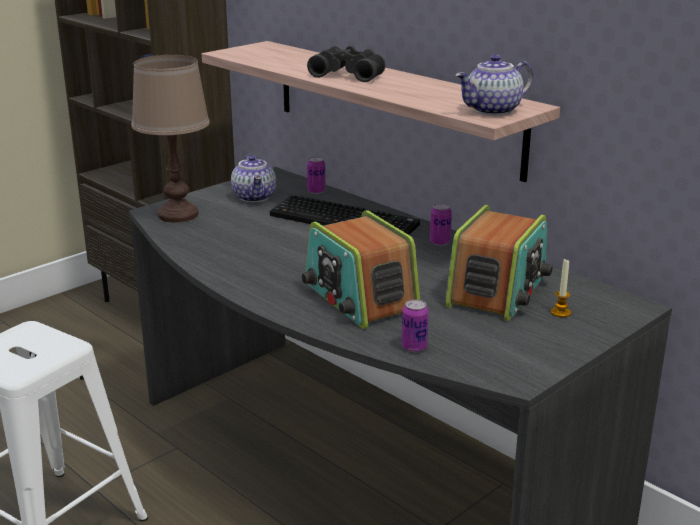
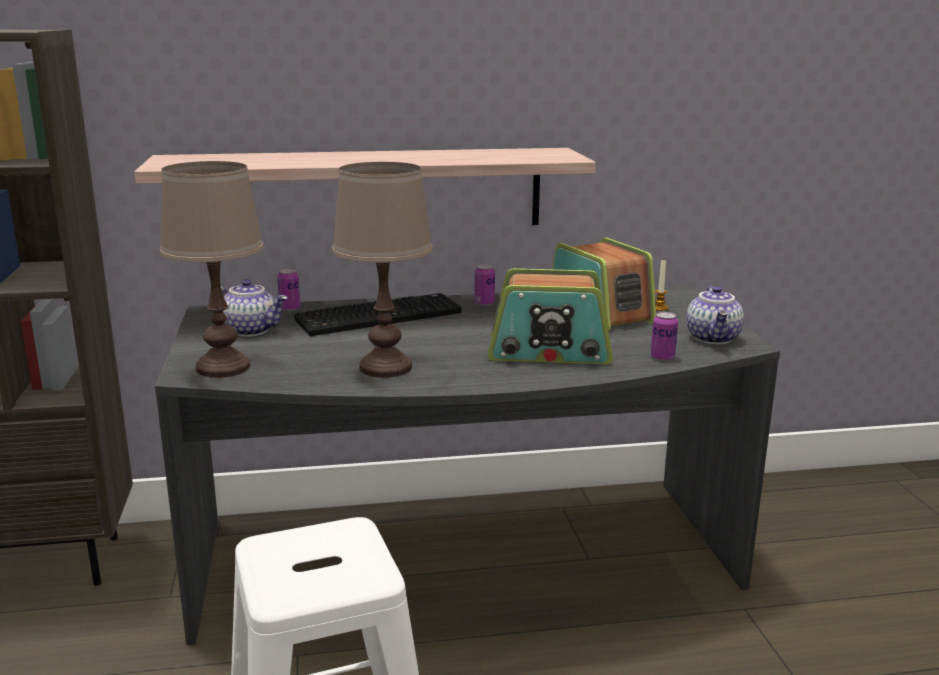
camera: 55 degrees left, 5 degrees down
black binoculars [307,46,386,82] -> none
teapot [455,55,533,116] -> teapot moved to [686,286,744,344]
none -> brown table lamp [332,162,433,378]

